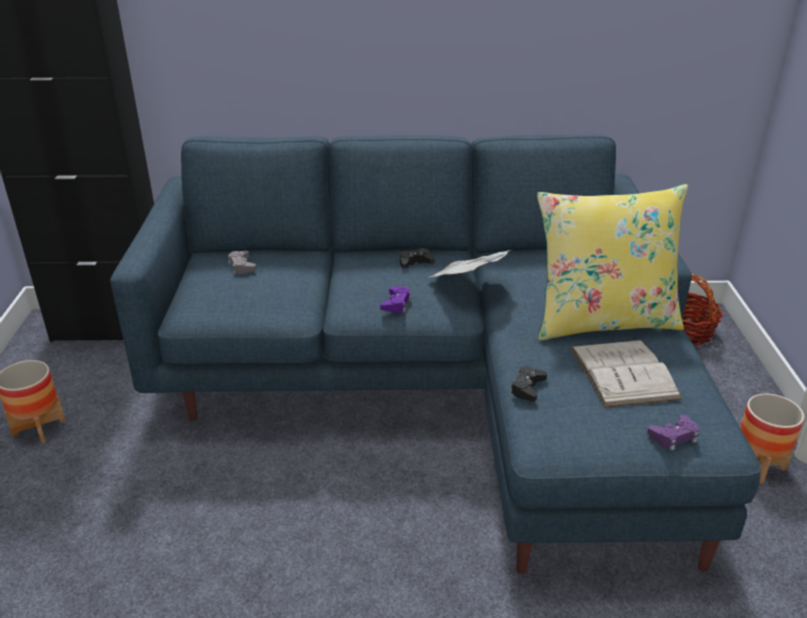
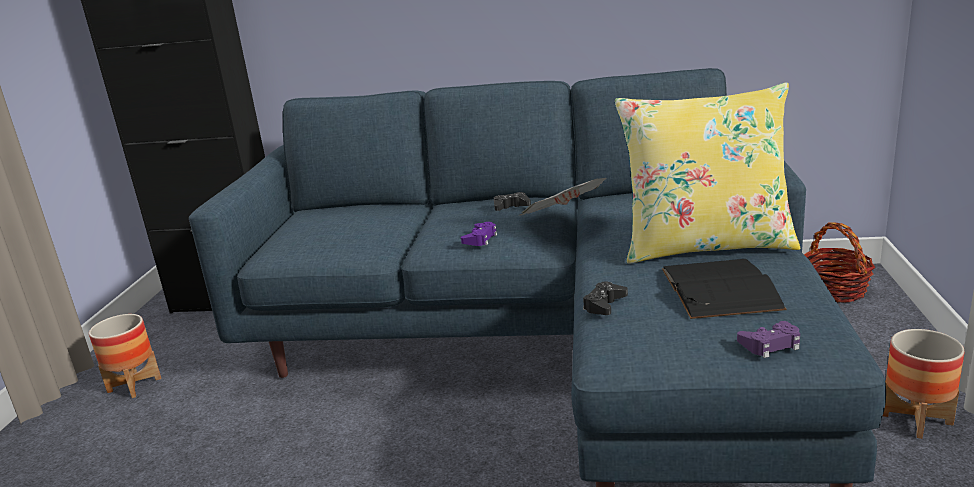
camera: 10 degrees right, 10 degrees down
grey game controller [228,251,256,274] -> none
white book [570,340,682,407] -> black book [662,259,787,319]

